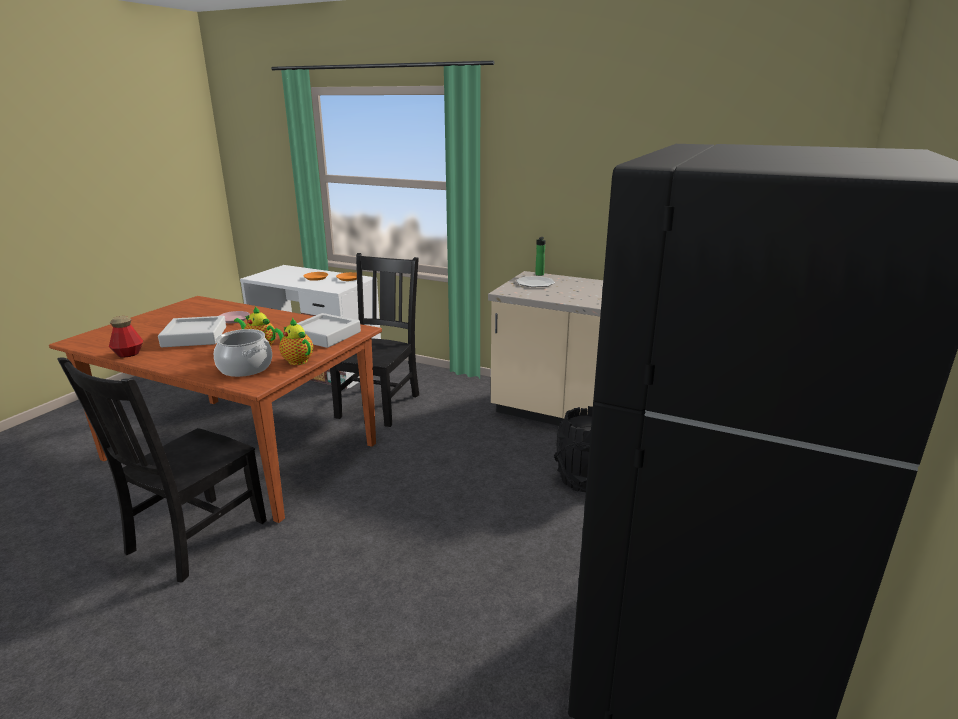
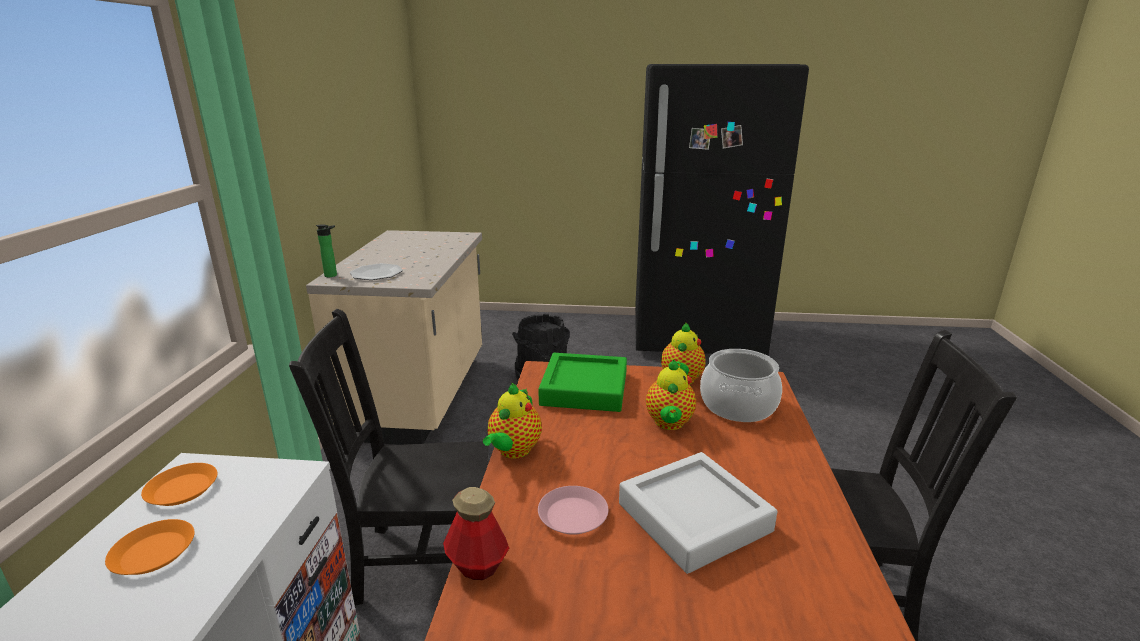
camera: 110 degrees left, 0 degrees up
bottle [109,316,143,358] -> bottle moved to [443,487,509,580]
grey tray [297,313,361,348] -> green tray [538,353,627,412]
none -> teapot [483,383,542,459]

